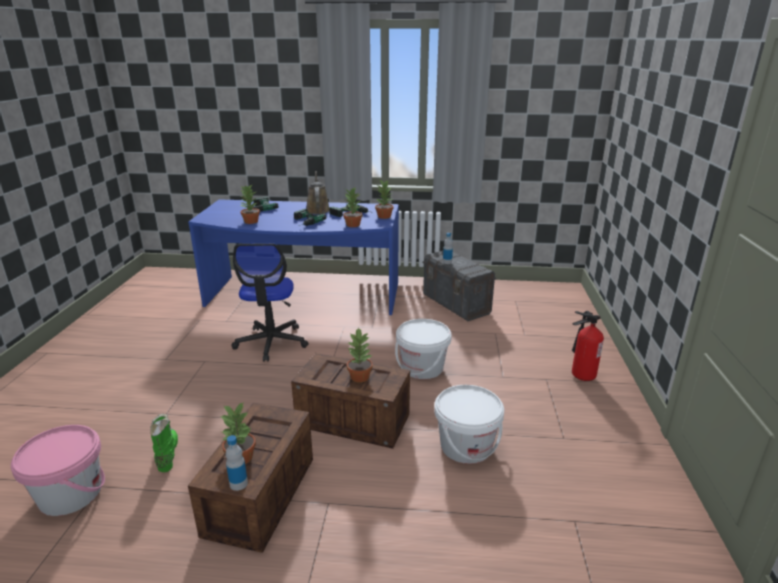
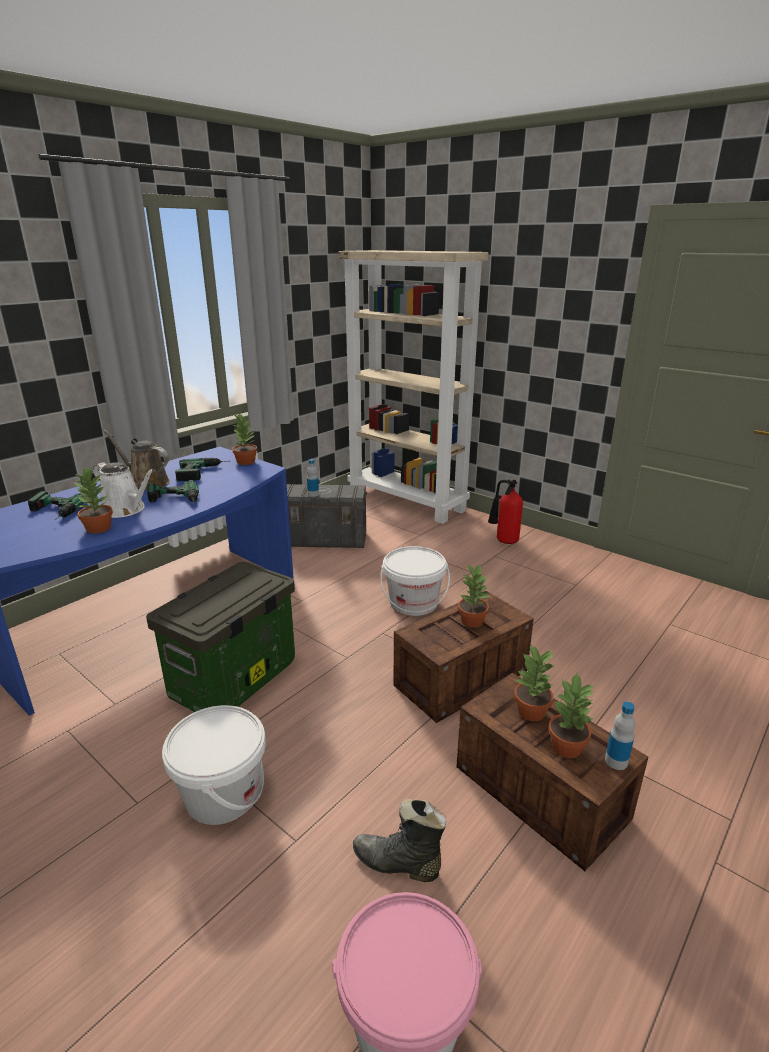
camera: 55 degrees left, 0 degrees up
green boot [150,414,178,472] -> black boot [353,799,446,882]
office chair [232,243,308,362] -> storage box [146,562,295,712]
potted plant [343,188,362,227] -> potted plant moved to [514,645,555,721]
white bucket [434,385,504,464] -> white bucket moved to [162,705,266,825]
none -> white watering can [93,462,155,518]
none -> beige bookcase [338,250,489,524]

